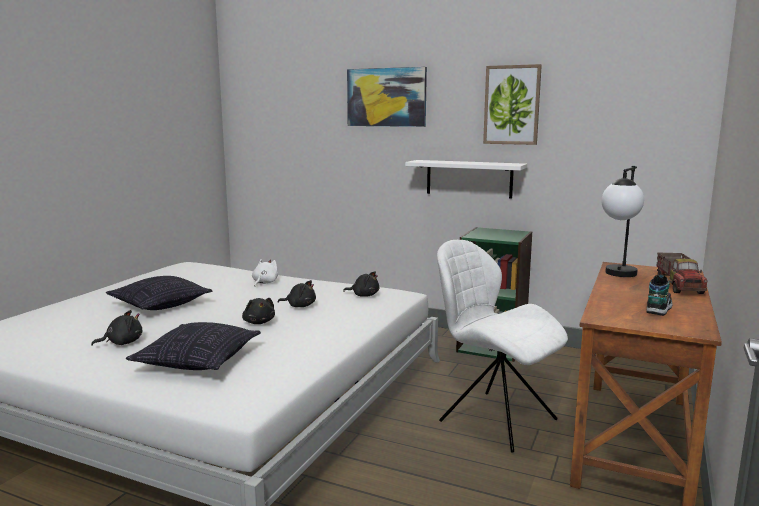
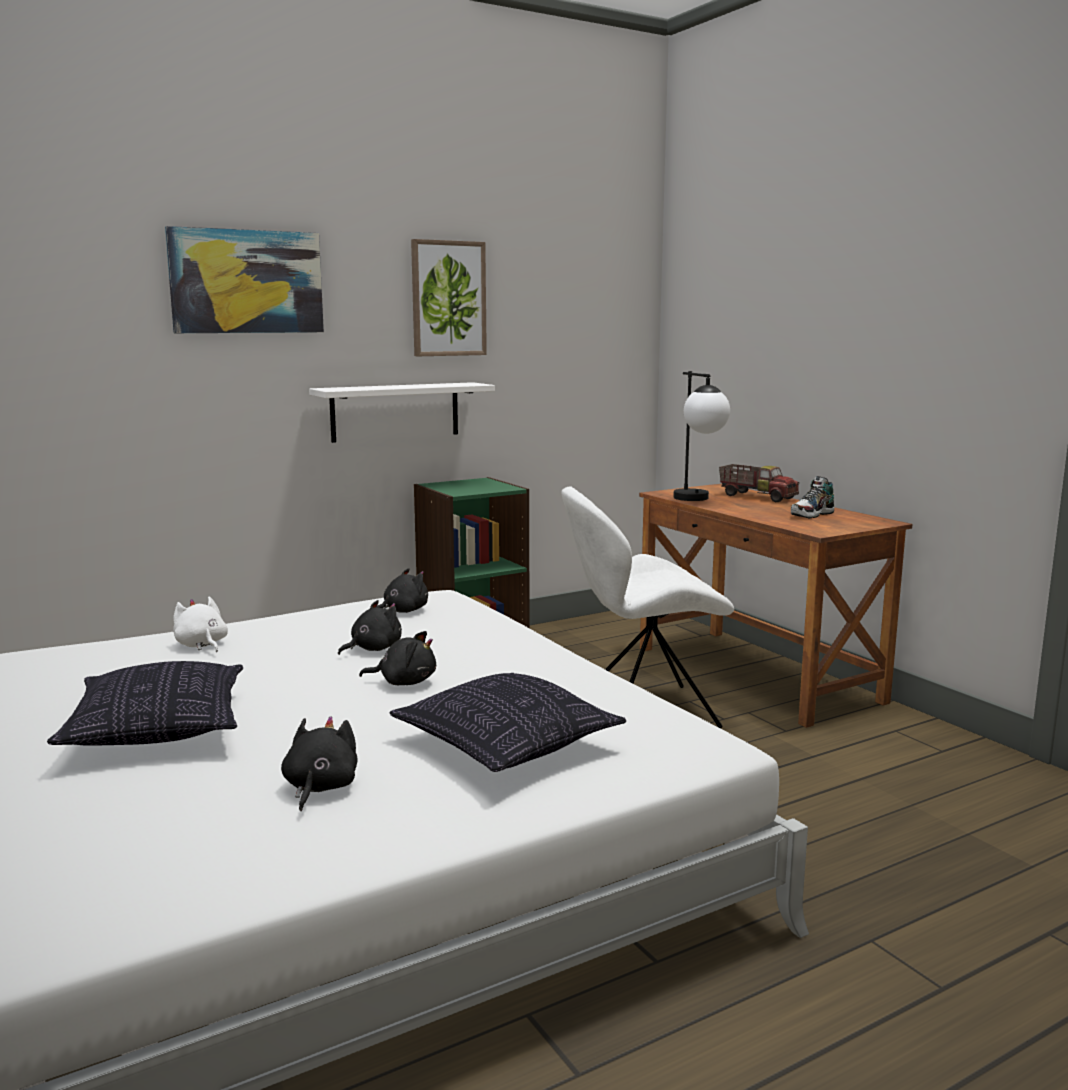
camera: 55 degrees left, 0 degrees up
shoe [646,274,672,316] -> shoe turned 105 degrees counterclockwise [791,476,834,518]

